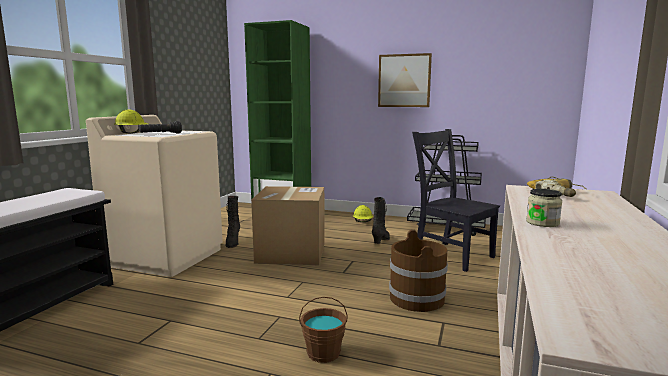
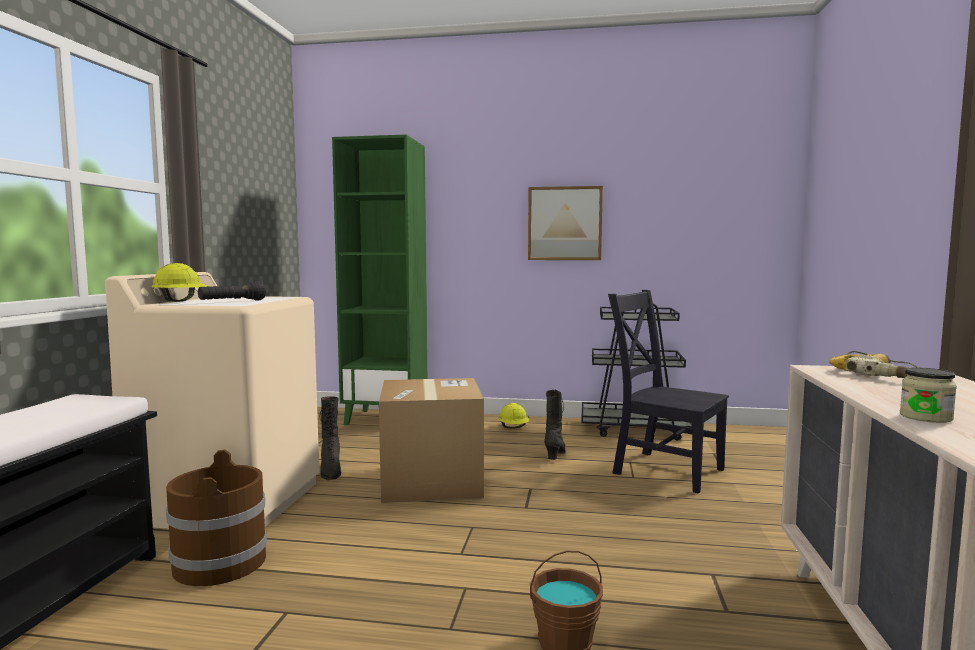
camera: 10 degrees left, 5 degrees down
brown bucket [389,230,448,312] -> brown bucket moved to [166,450,267,586]

